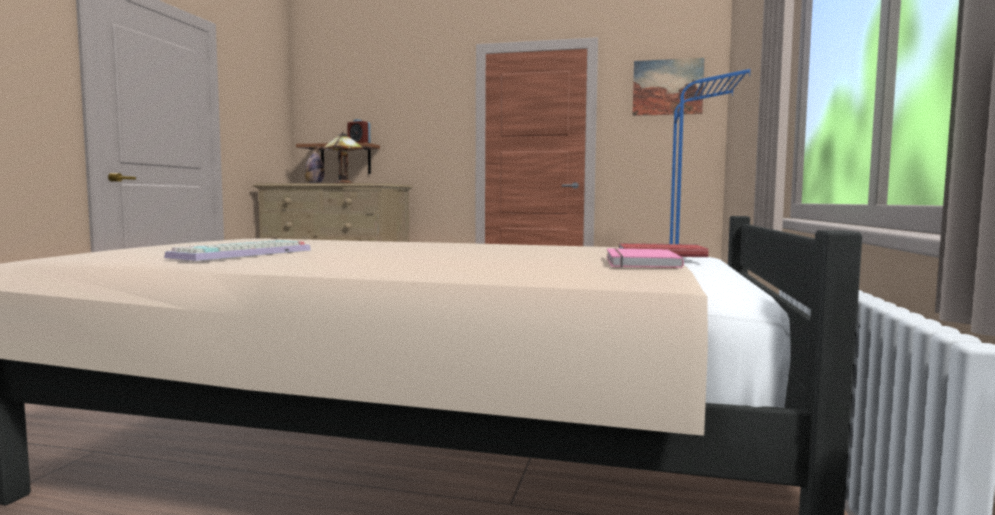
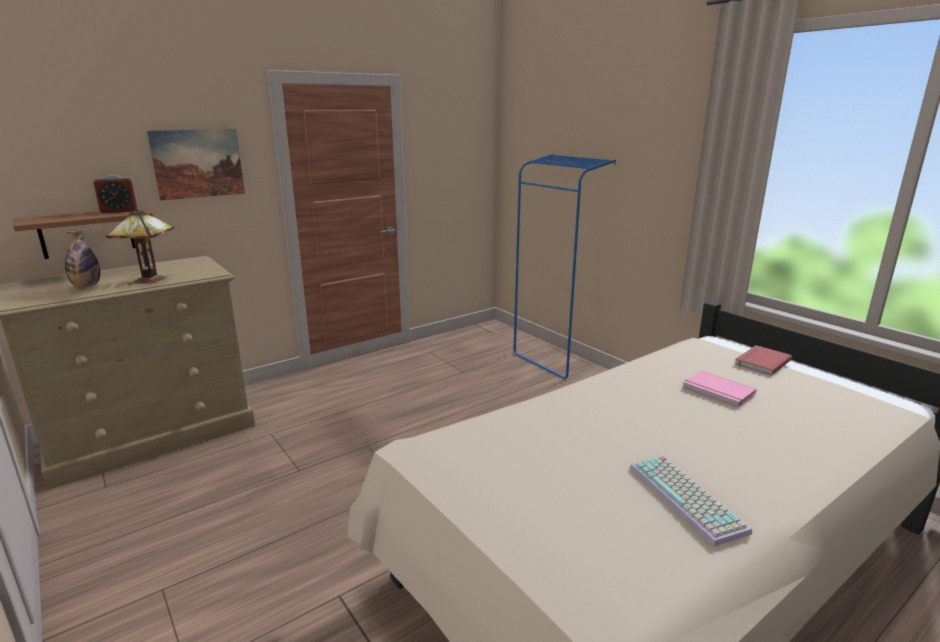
camera: 50 degrees left, 15 degrees up
pink book [607,248,684,268] -> pink book moved to [682,371,757,408]
picture [633,58,705,116] -> picture moved to [147,129,245,201]

